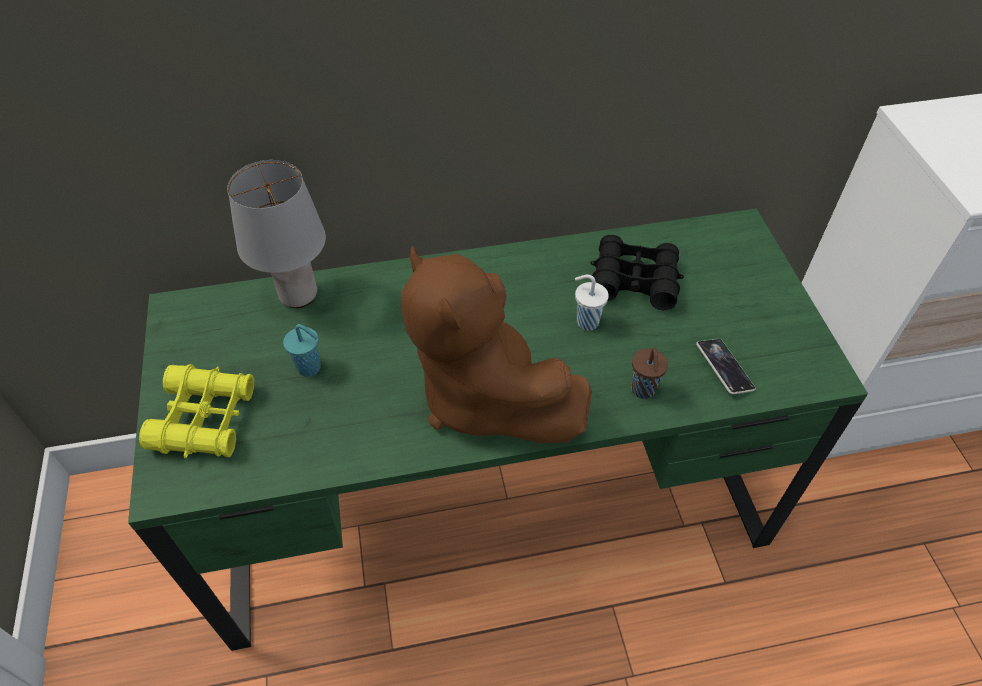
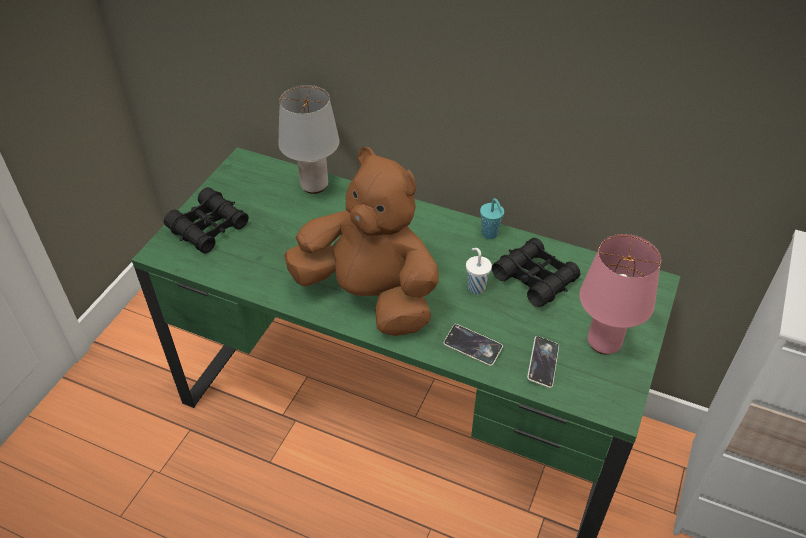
camera: 35 degrees right, 5 degrees down
yellow binoculars [139,364,254,458] -> black binoculars [164,187,249,253]
turquoise cup [283,324,321,377] -> turquoise cup moved to [480,198,504,239]
brown plush toy [401,245,592,443] -> brown plush toy turned 120 degrees clockwise [284,147,439,336]
brown cup [631,348,668,399] -> phone [444,324,503,366]
none -> pink table lamp [579,234,661,355]

